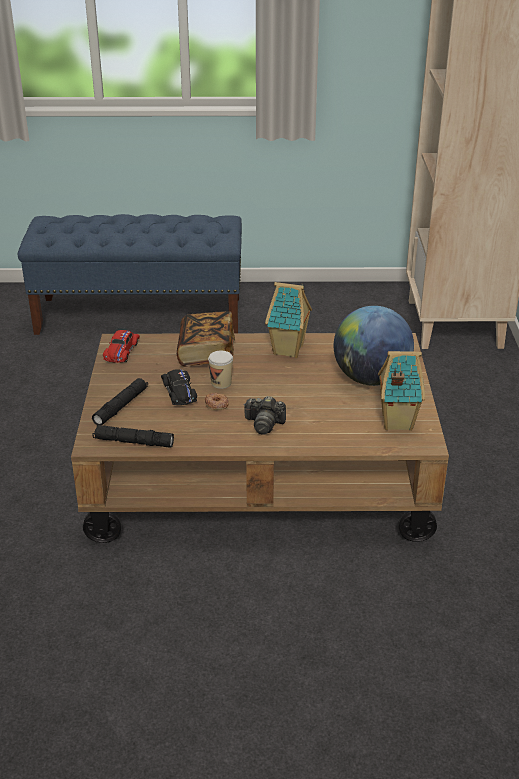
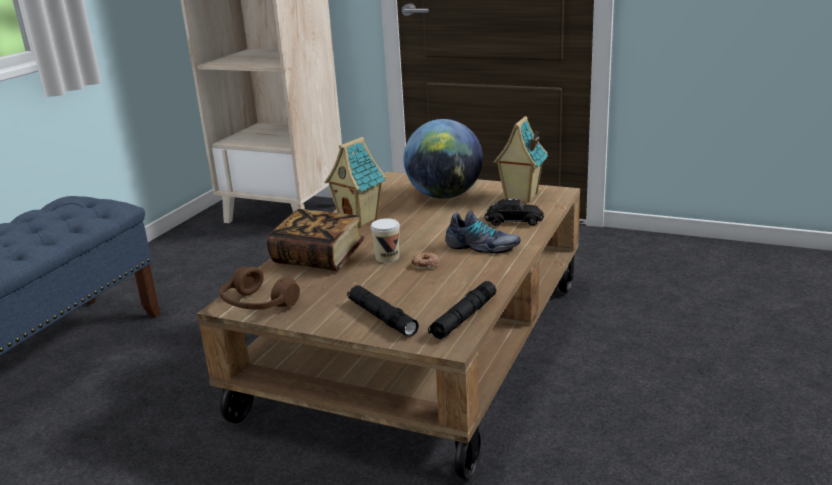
camera: 65 degrees left, 10 degrees down
red toy car [103,330,140,363] -> brown headphones [219,267,300,310]
black toy car [161,369,197,405] -> black toy car moved to [484,199,544,226]
camera [243,396,286,435] -> shoe [445,211,520,253]

